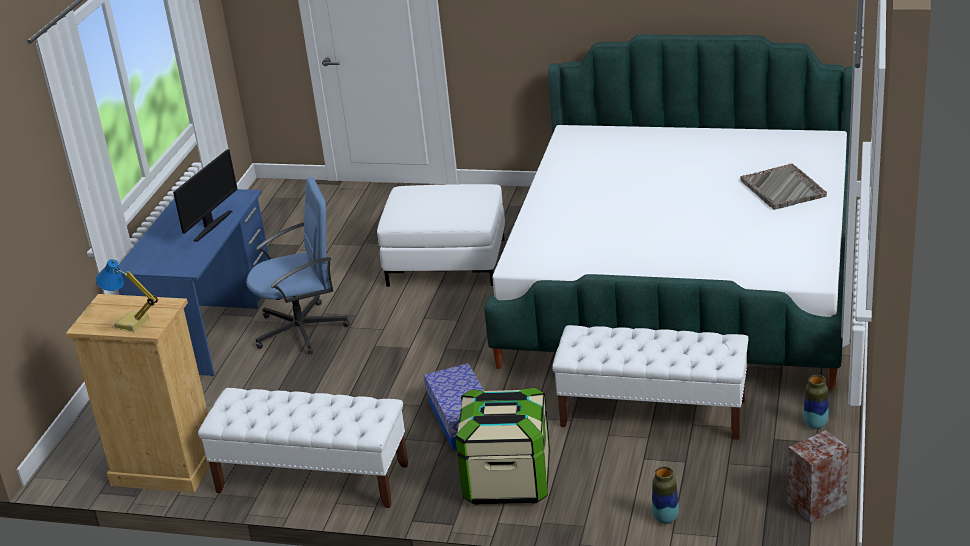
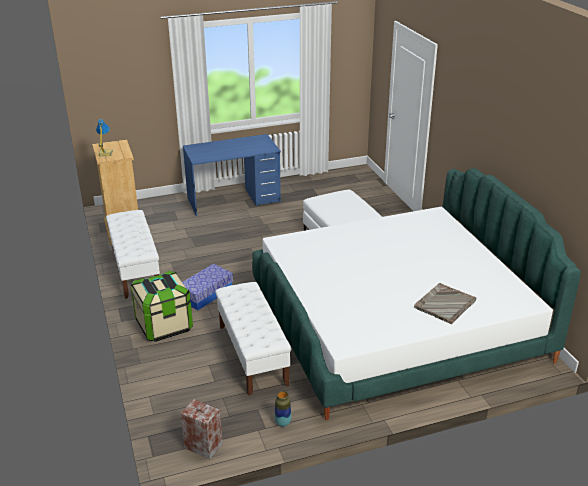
camera: 55 degrees right, 0 degrees up
monitor [173,149,238,242] -> none
blue office chair [246,177,350,354] -> none
vase [652,467,679,524] -> none

